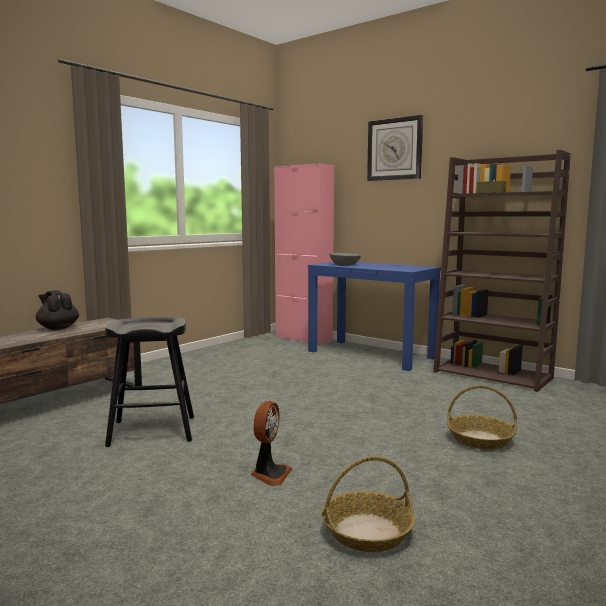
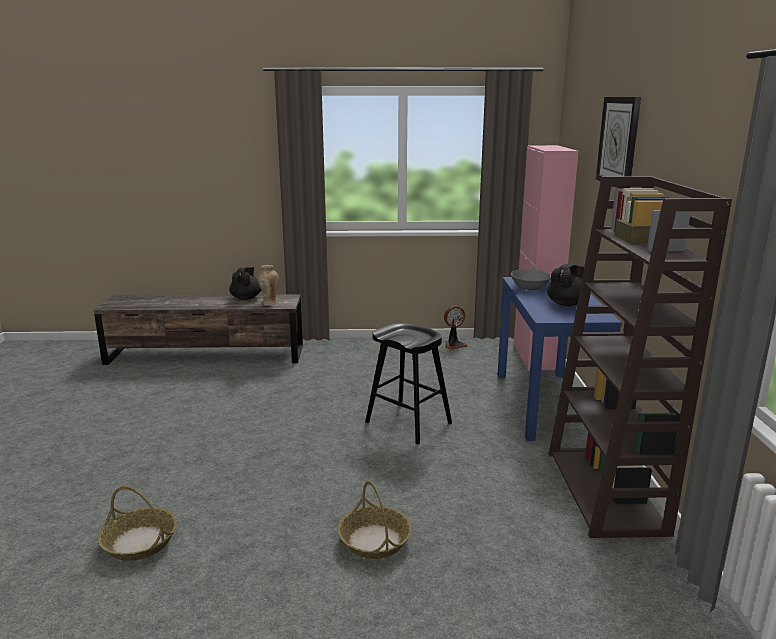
camera: 50 degrees right, 10 degrees up
black stool [105,317,194,447] -> black stool moved to [365,323,452,444]
fan [251,401,293,486] -> fan moved to [444,305,468,350]
none -> vase [258,265,279,306]
none -> black teapot [547,264,584,306]

